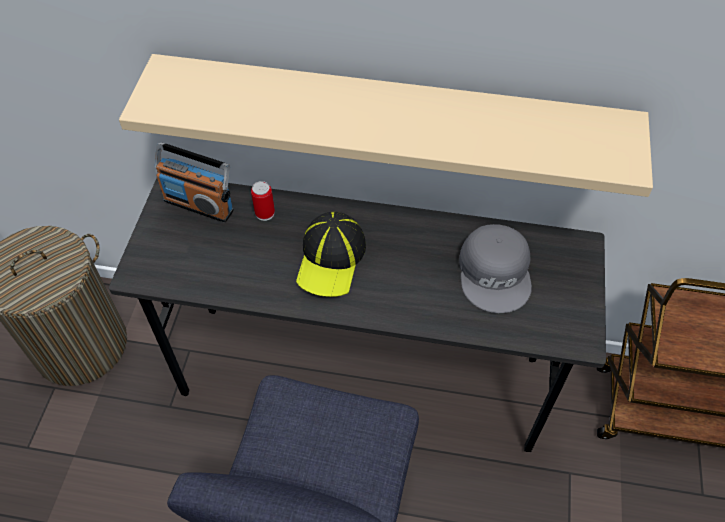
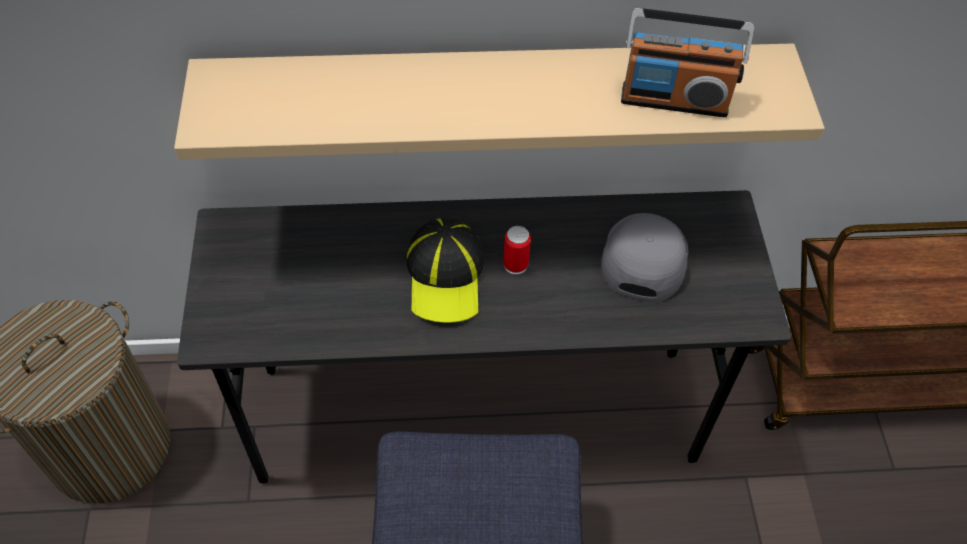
camera: 15 degrees left, 0 degrees up
radio [155,142,234,223] -> radio moved to [621,8,754,117]
can [251,181,275,221] -> can moved to [503,226,531,274]
grey cap [459,224,532,313] -> grey cap turned 150 degrees counterclockwise [601,213,688,302]

